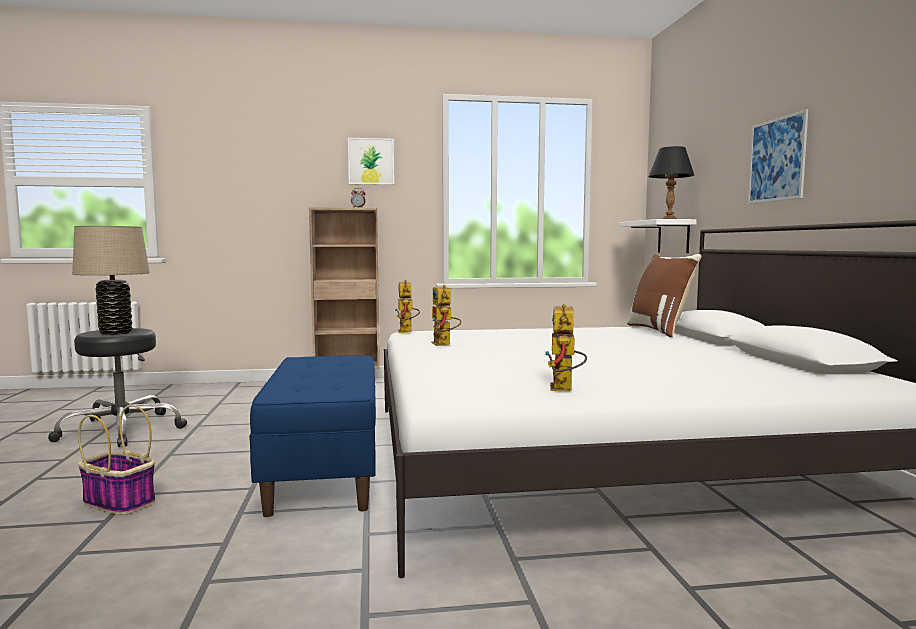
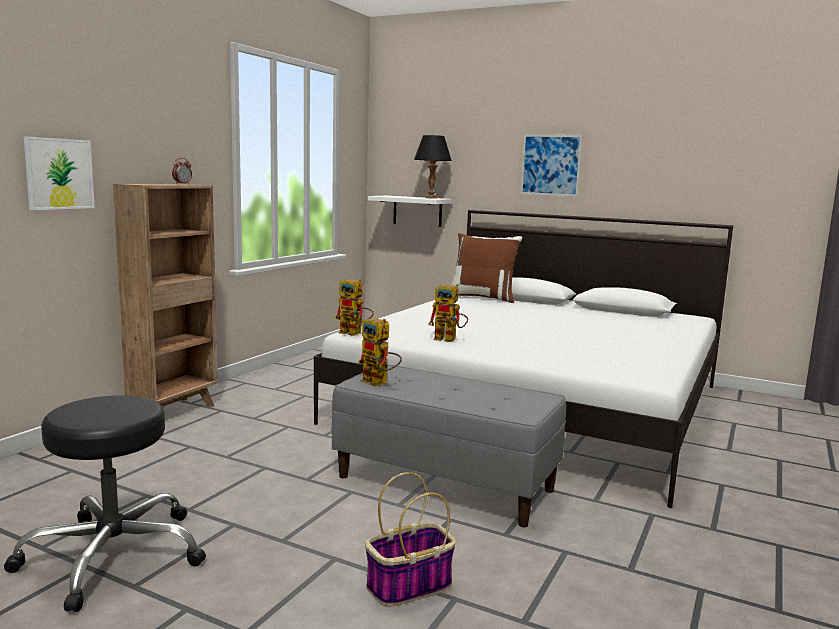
camera: 55 degrees left, 5 degrees up
beige table lamp [72,226,150,335] -> none
blue bench [249,355,376,517] -> grey bench [332,364,566,527]
picture [348,138,394,185] -> picture moved to [24,137,95,210]
toy robot [545,304,587,391] -> toy robot moved to [358,318,402,386]

